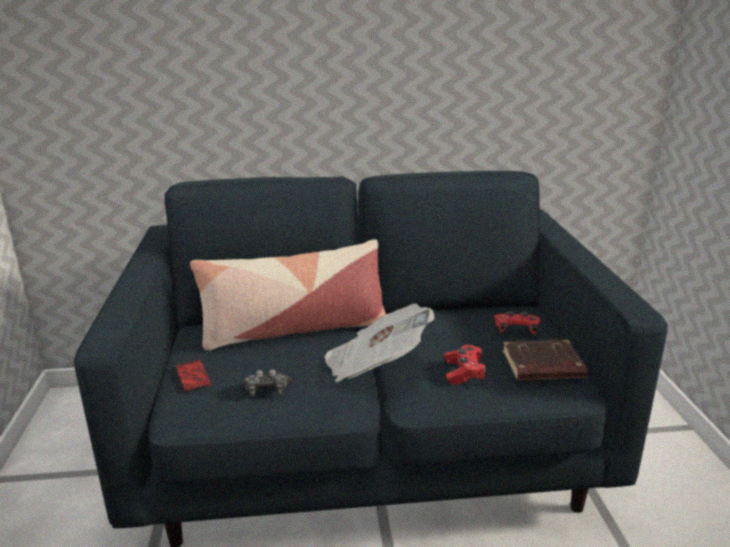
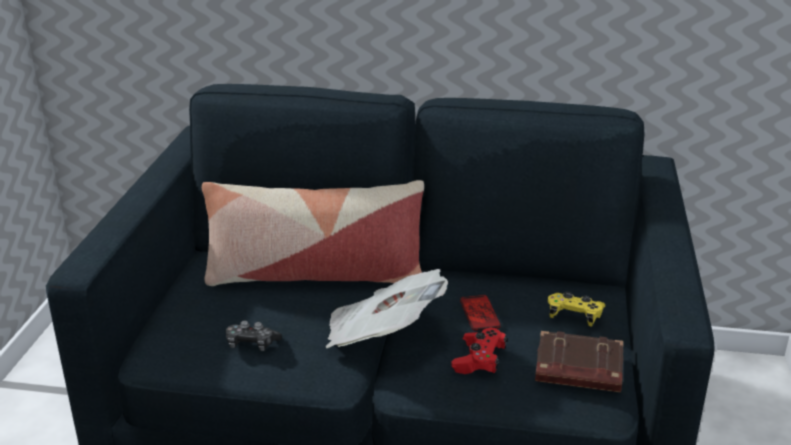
camera: 15 degrees right, 5 degrees up
phone [175,359,211,392] -> phone moved to [460,295,501,331]
red game controller [494,311,540,335] -> yellow game controller [548,292,605,326]

